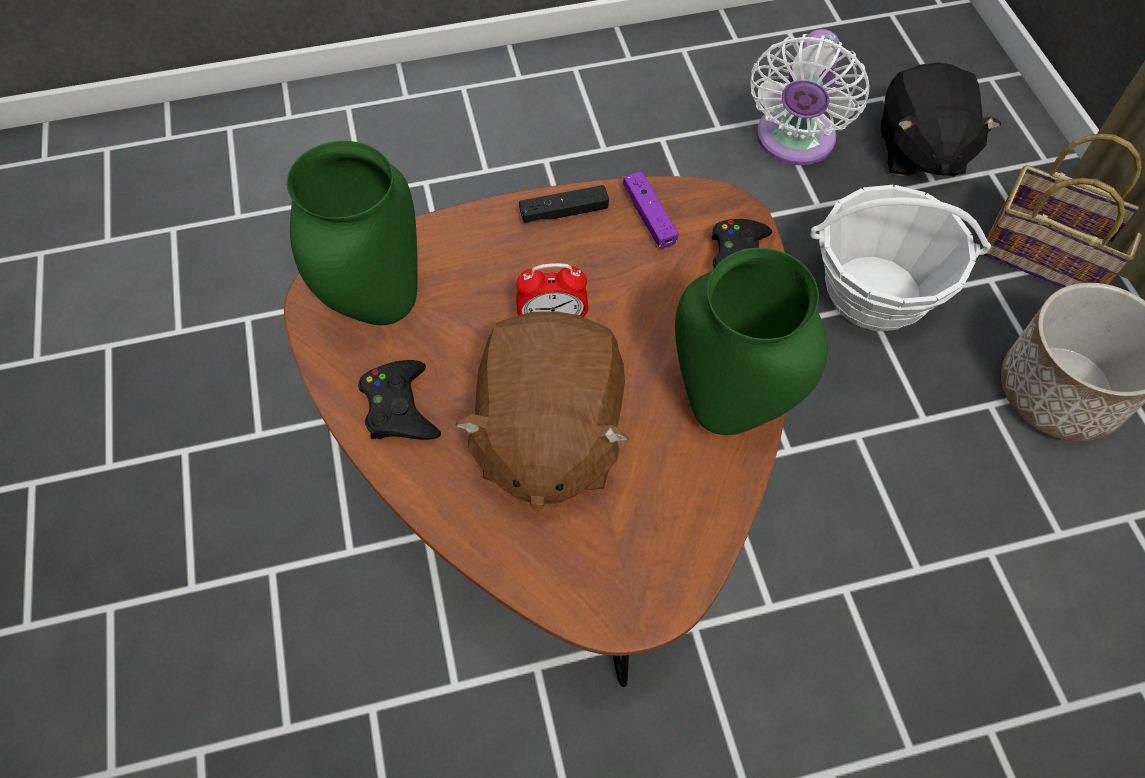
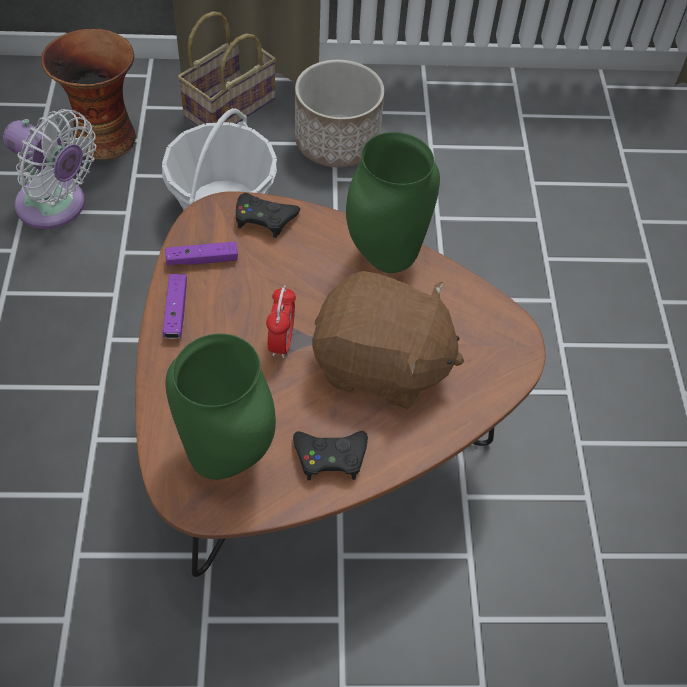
camera: 80 degrees left, 5 degrees down
black game controller [519,185,609,223] -> purple game controller [163,274,187,339]
black plush toy [881,62,1001,177] -> vase [41,28,136,161]

